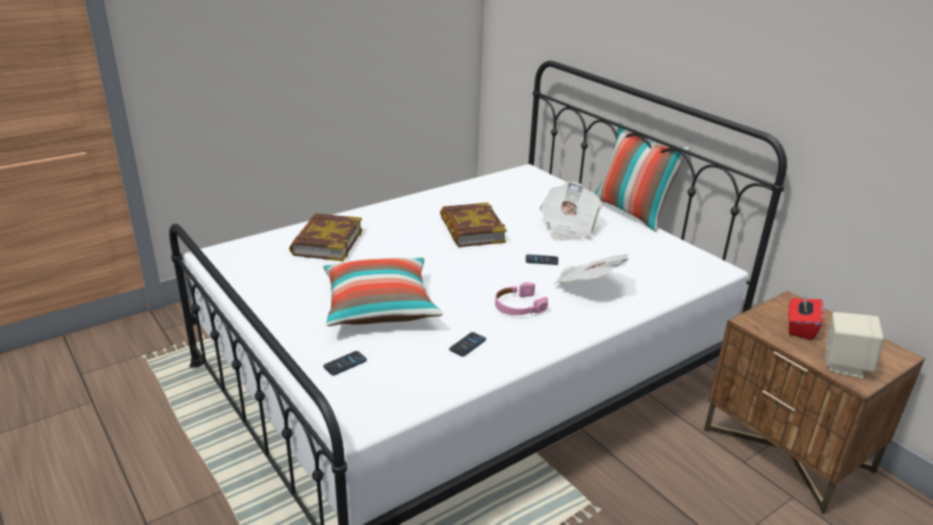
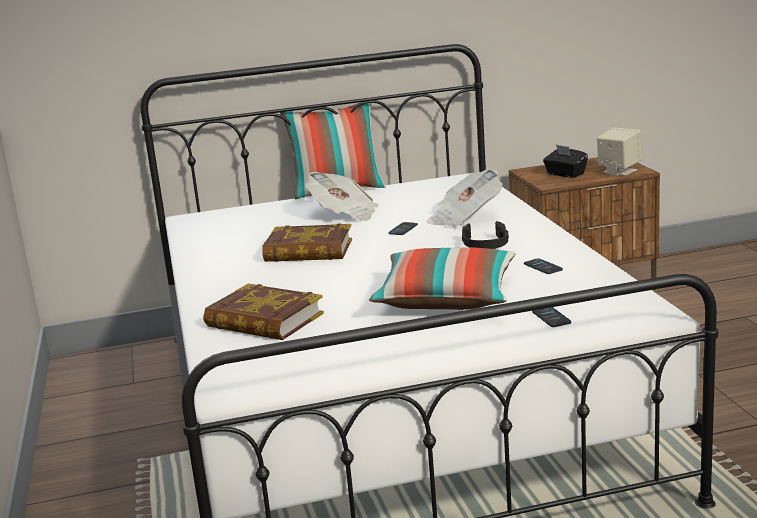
camera: 65 degrees left, 10 degrees down
pink headphones [495,282,548,315] -> black headphones [462,221,509,249]
red tissue box [789,292,823,340] -> black tissue box [543,145,588,178]

